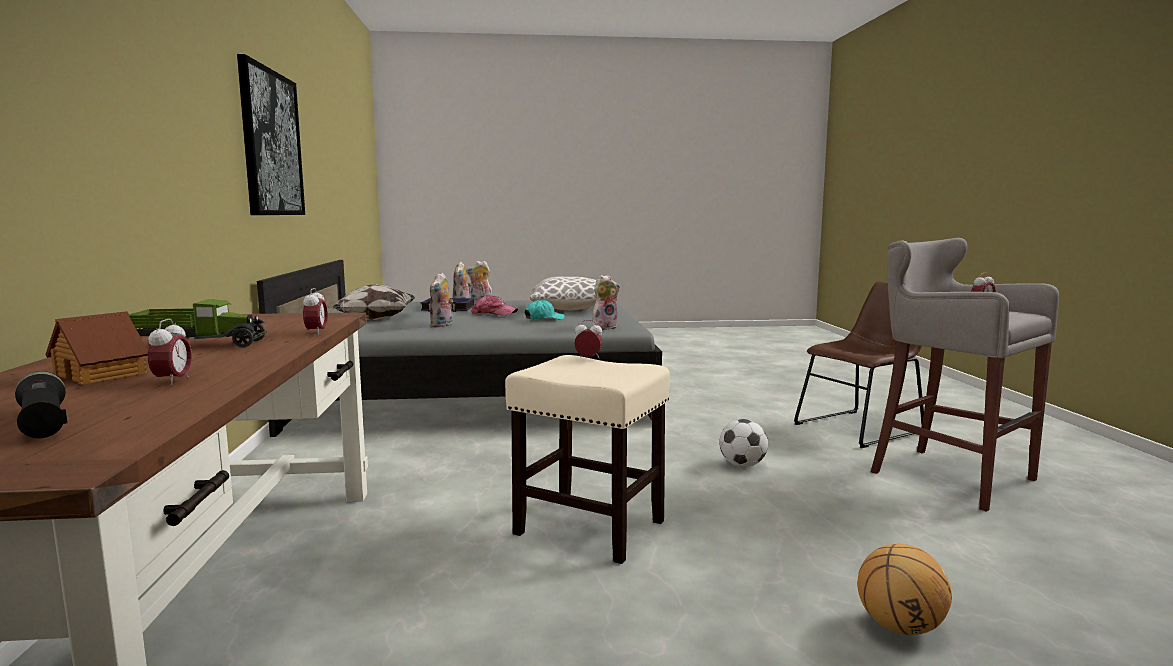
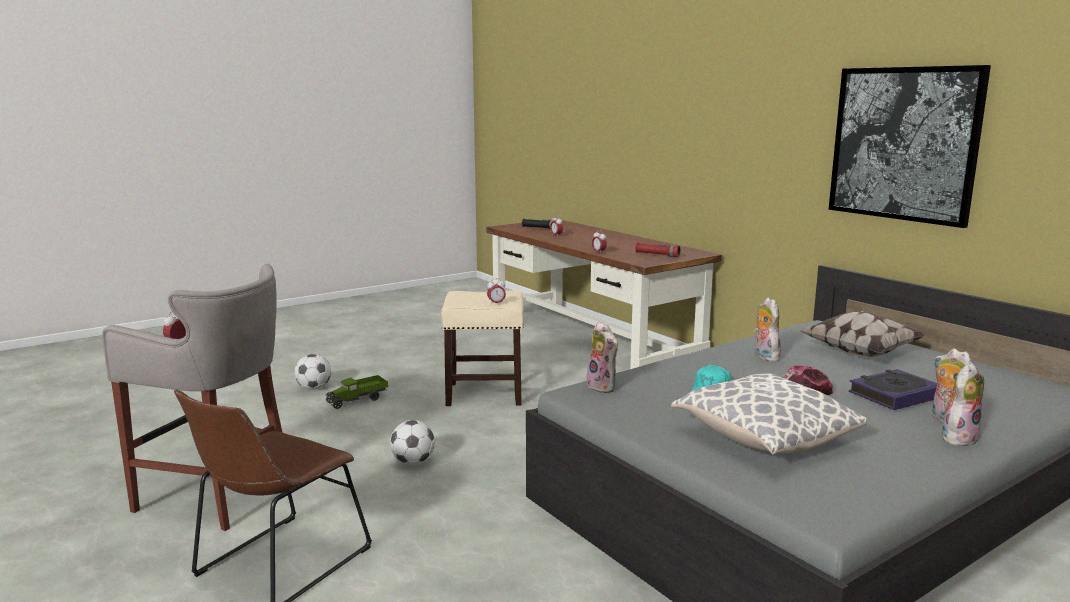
camera: 150 degrees right, 5 degrees up
toy house [45,311,148,385] -> none
toy truck [128,299,267,348] -> toy truck moved to [325,375,388,409]
plush toy [592,275,620,330] -> plush toy turned 60 degrees counterclockwise [584,321,618,393]
basketball [858,544,952,635] -> football [294,354,331,390]
none -> red flashlight [635,243,680,257]

